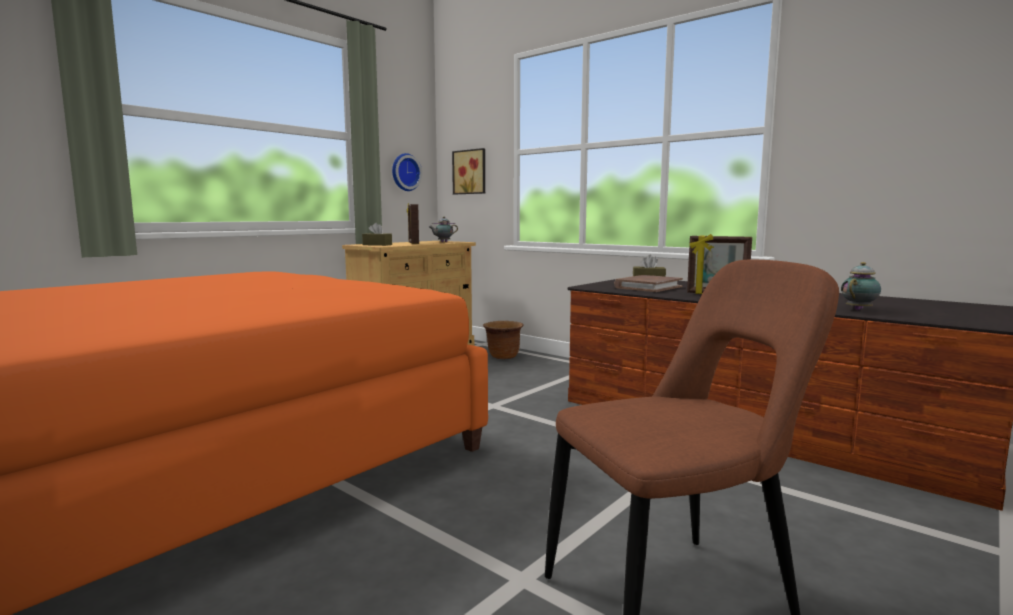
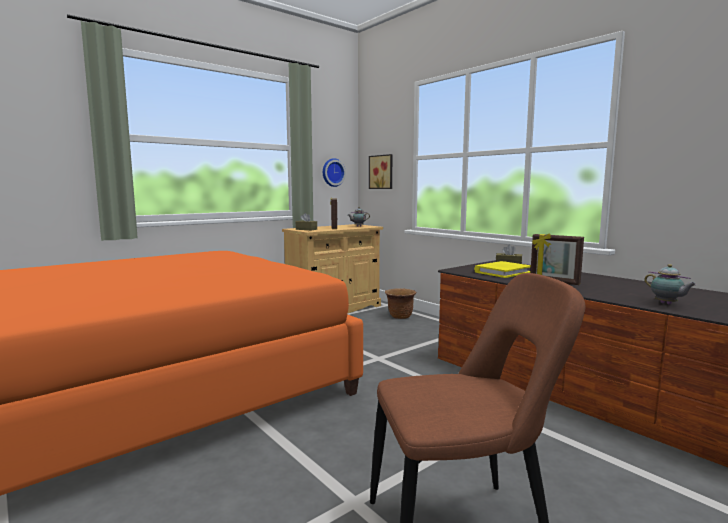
camera: 10 degrees right, 0 degrees up
brown book [614,275,683,292] -> yellow book [474,261,531,278]
teapot [841,262,881,310] -> teapot turned 90 degrees clockwise [644,264,697,305]

